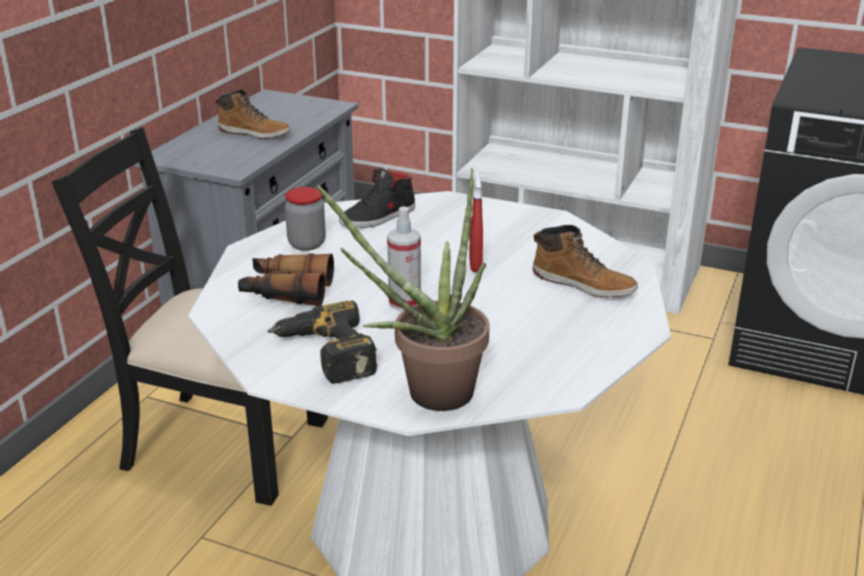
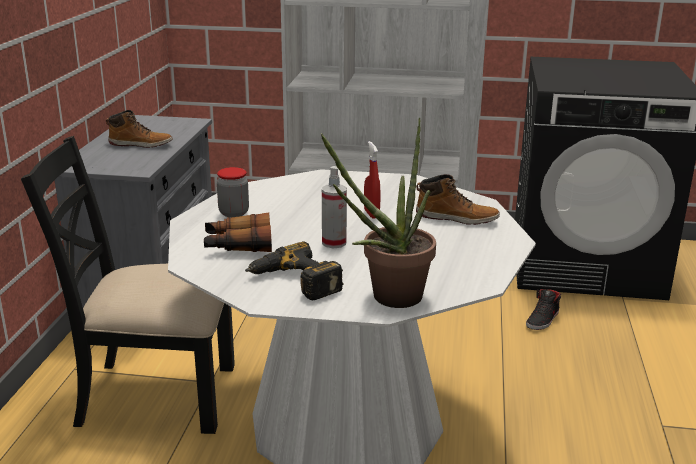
camera: 15 degrees left, 5 degrees down
black shoe [339,169,415,228] -> black shoe moved to [526,289,561,330]

